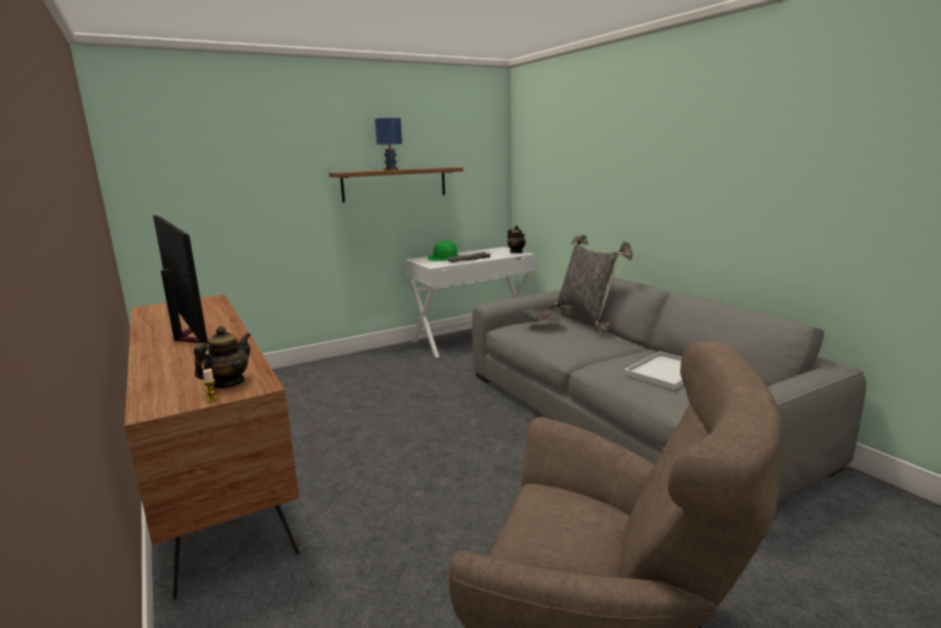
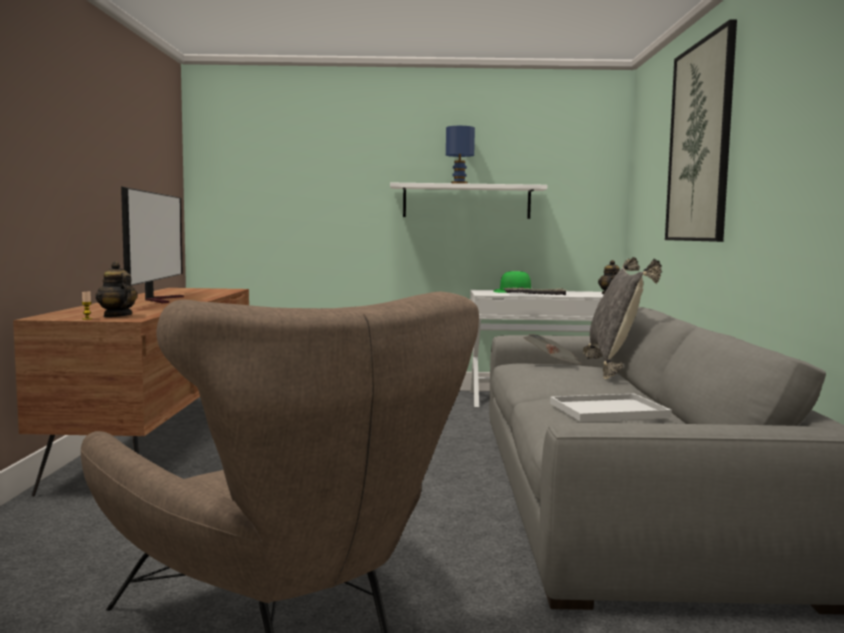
camera: 30 degrees right, 10 degrees down
teapot [194,326,251,388] -> teapot turned 105 degrees counterclockwise [95,261,138,317]
brown shelf [329,167,463,202] -> white shelf [390,183,547,219]
none -> picture [665,19,737,242]

